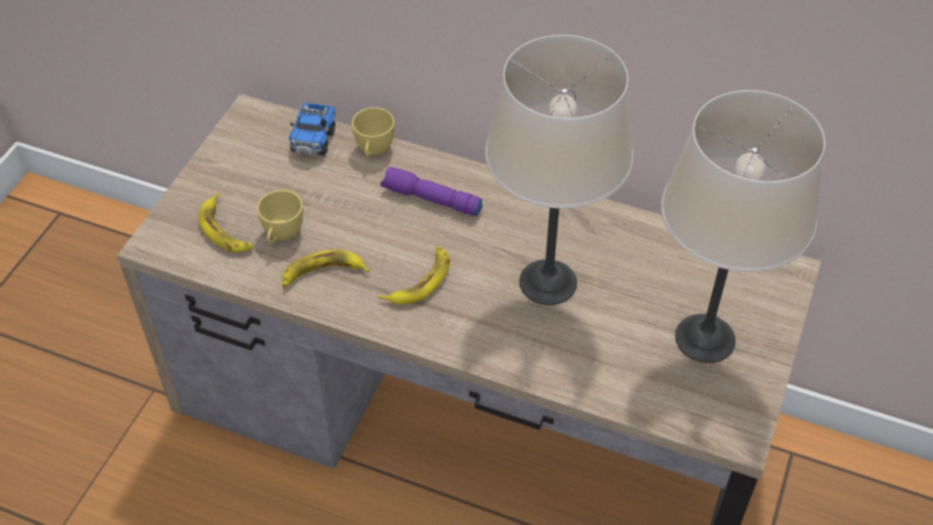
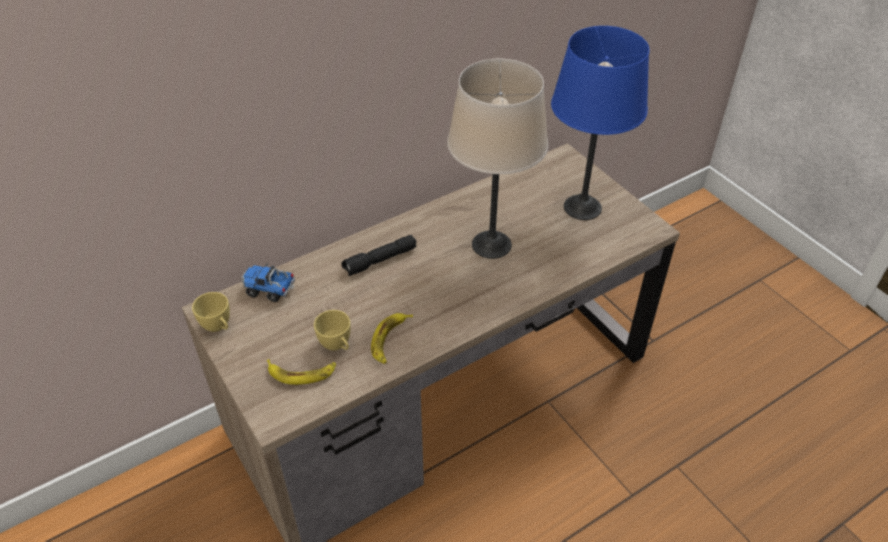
camera: 55 degrees left, 5 degrees down
toy truck [288,103,336,156] -> toy truck turned 150 degrees clockwise [241,263,295,302]
yellow cup [352,107,395,157] -> yellow cup moved to [192,292,230,332]
banana [379,246,450,305] -> none
purple flashlight [380,167,483,216] -> black flashlight [341,235,417,276]
beige table lamp [661,90,825,363] -> blue table lamp [551,26,649,220]

